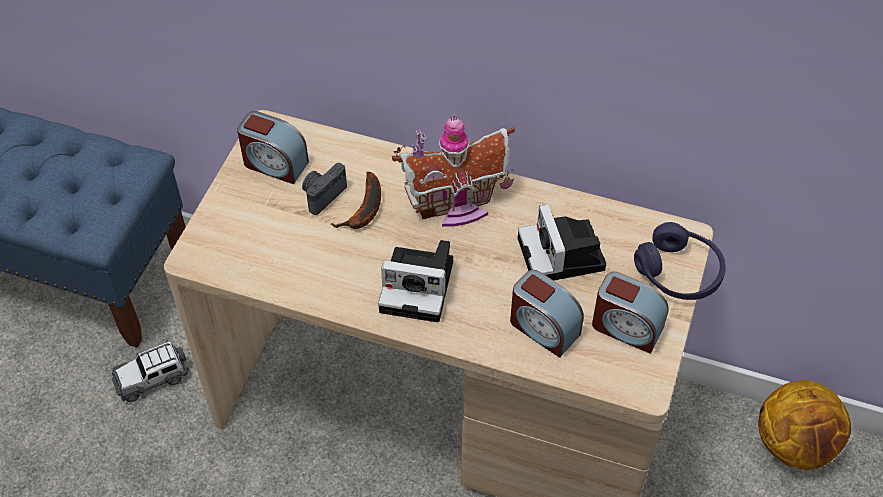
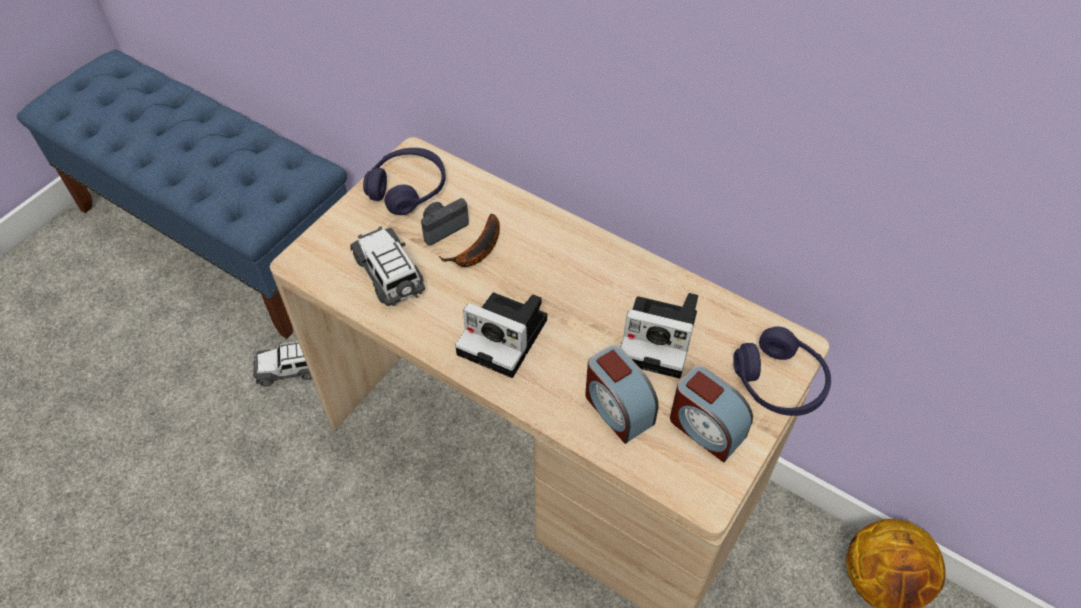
camera: 15 degrees right, 0 degrees up
alarm clock [237,111,309,184] -> purple headphones [363,148,446,215]
toy house [392,114,515,227] -> none
camera [518,204,606,281] -> camera turned 75 degrees counterclockwise [621,293,698,379]
none -> toy car [350,226,425,306]

